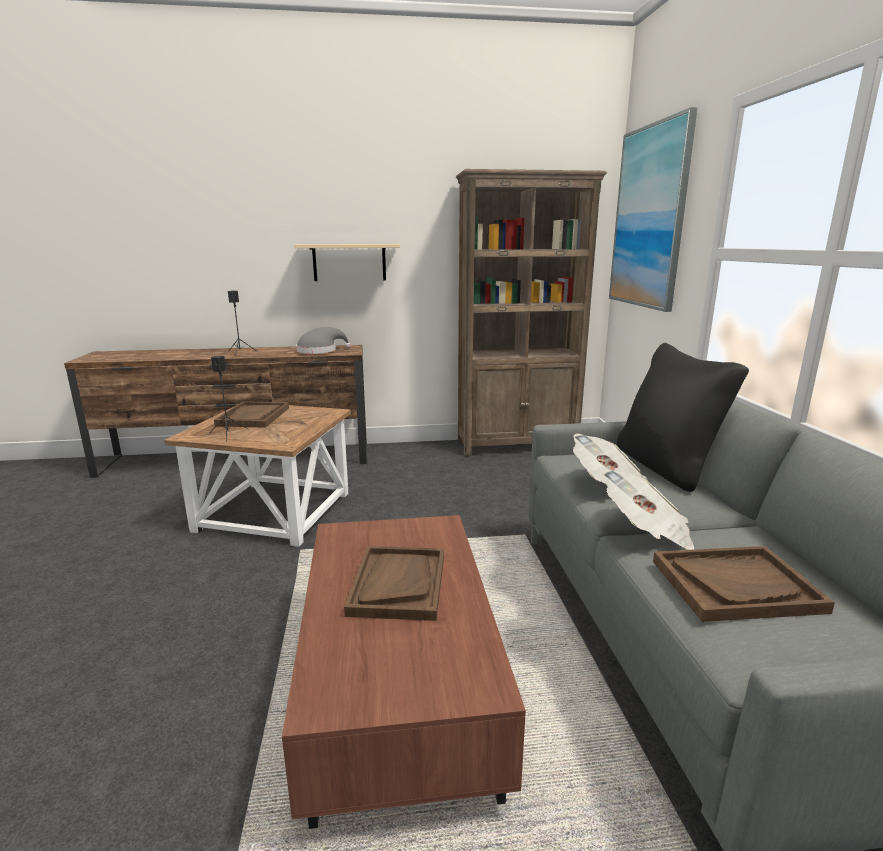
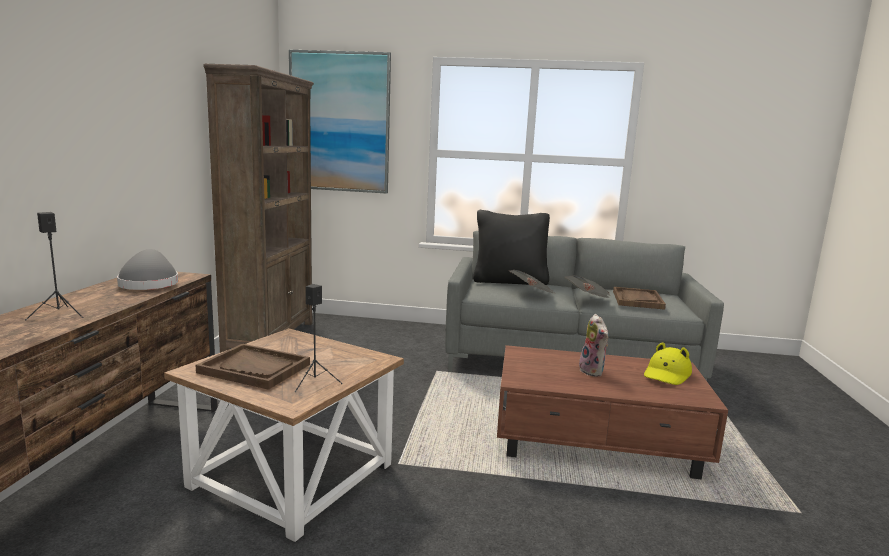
camera: 75 degrees left, 5 degrees down
beige shelf [294,244,400,281] -> none
brown tray [344,546,444,621] -> plush toy [579,314,609,377]
none -> yellow hat [644,342,692,385]

